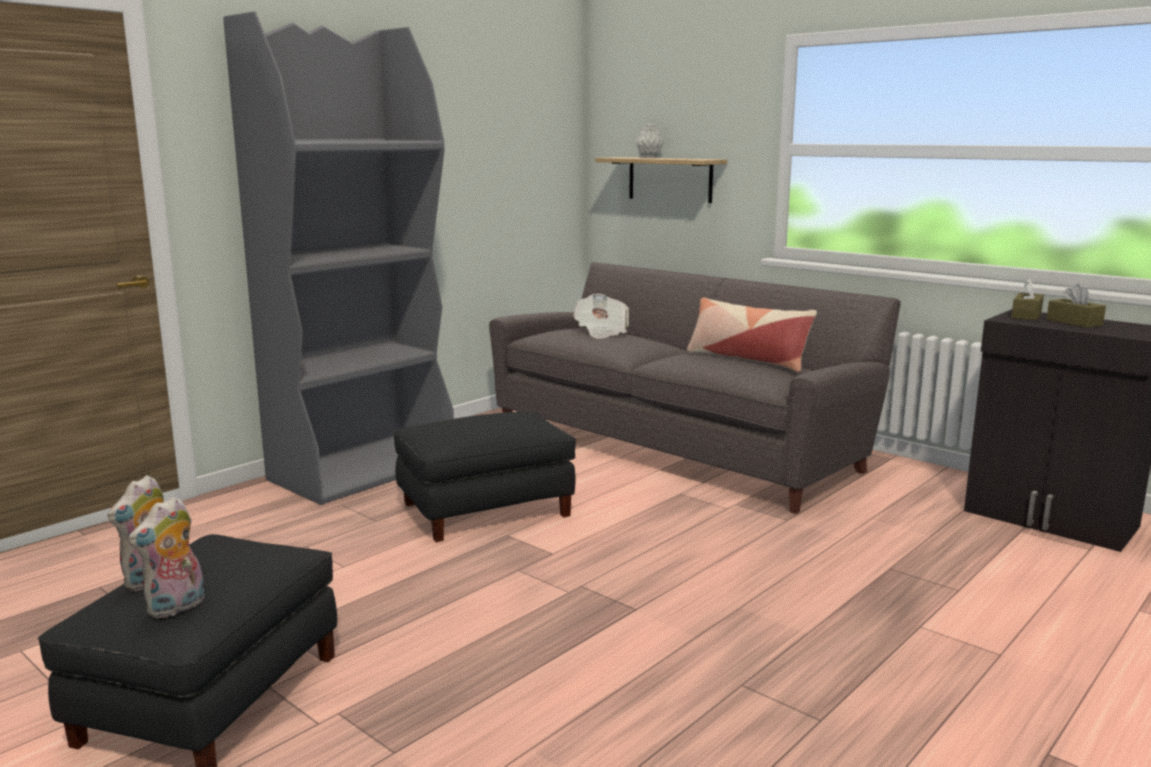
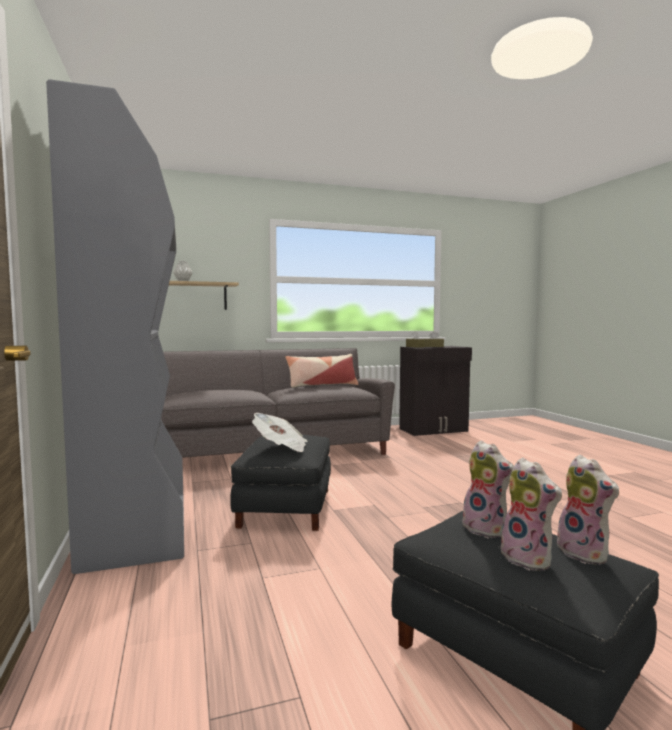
camera: 60 degrees left, 10 degrees down
newspaper [573,294,629,339] -> newspaper moved to [252,413,308,452]
none -> plush toy [462,440,514,538]

